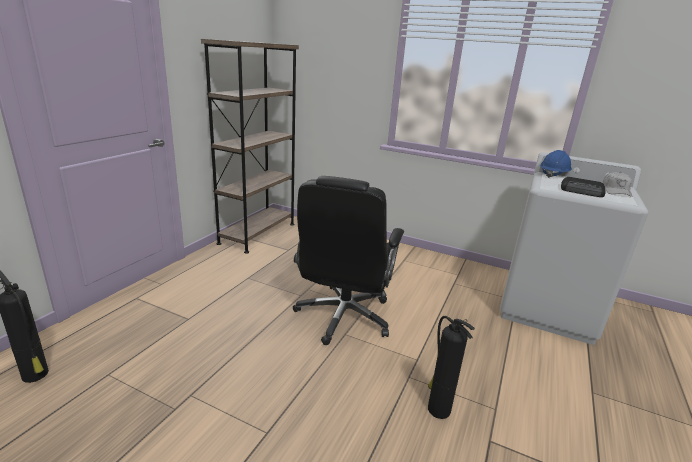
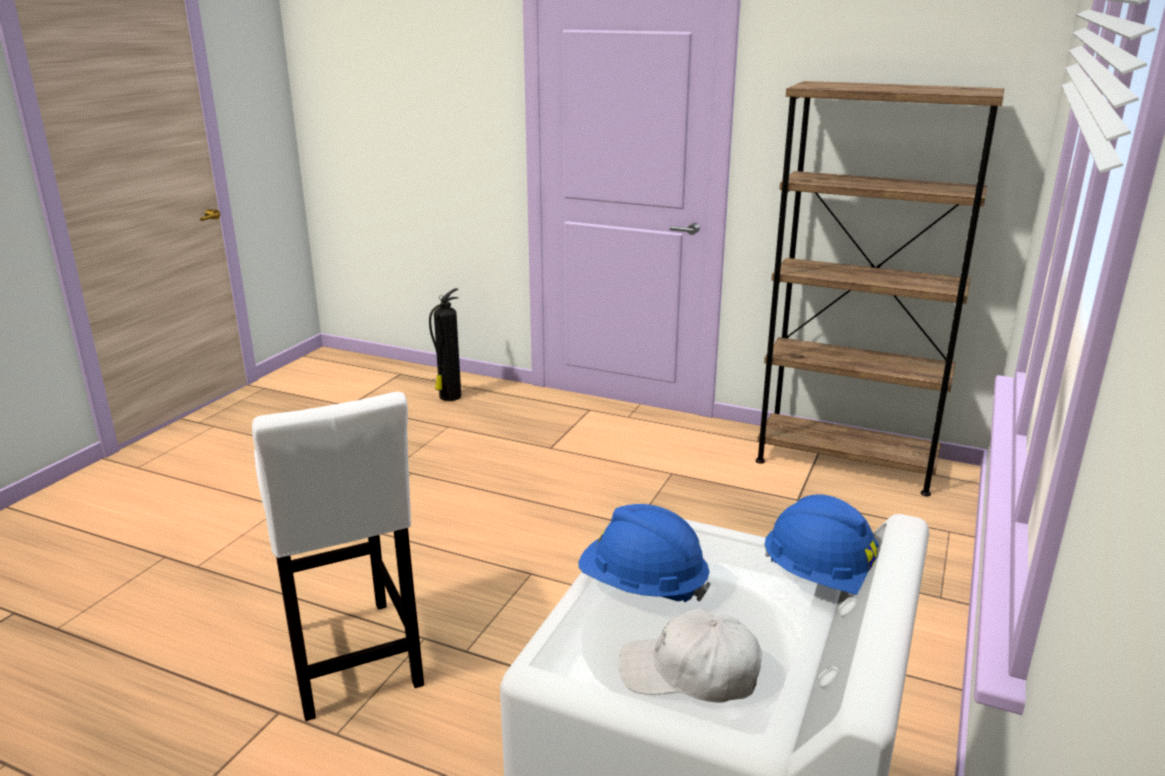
camera: 90 degrees right, 0 degrees up
black office chair [293,176,404,345] -> none
fire extinguisher [428,316,475,419] -> white stool [252,392,424,721]
radio [561,177,605,197] -> blue hard hat [579,504,711,602]

